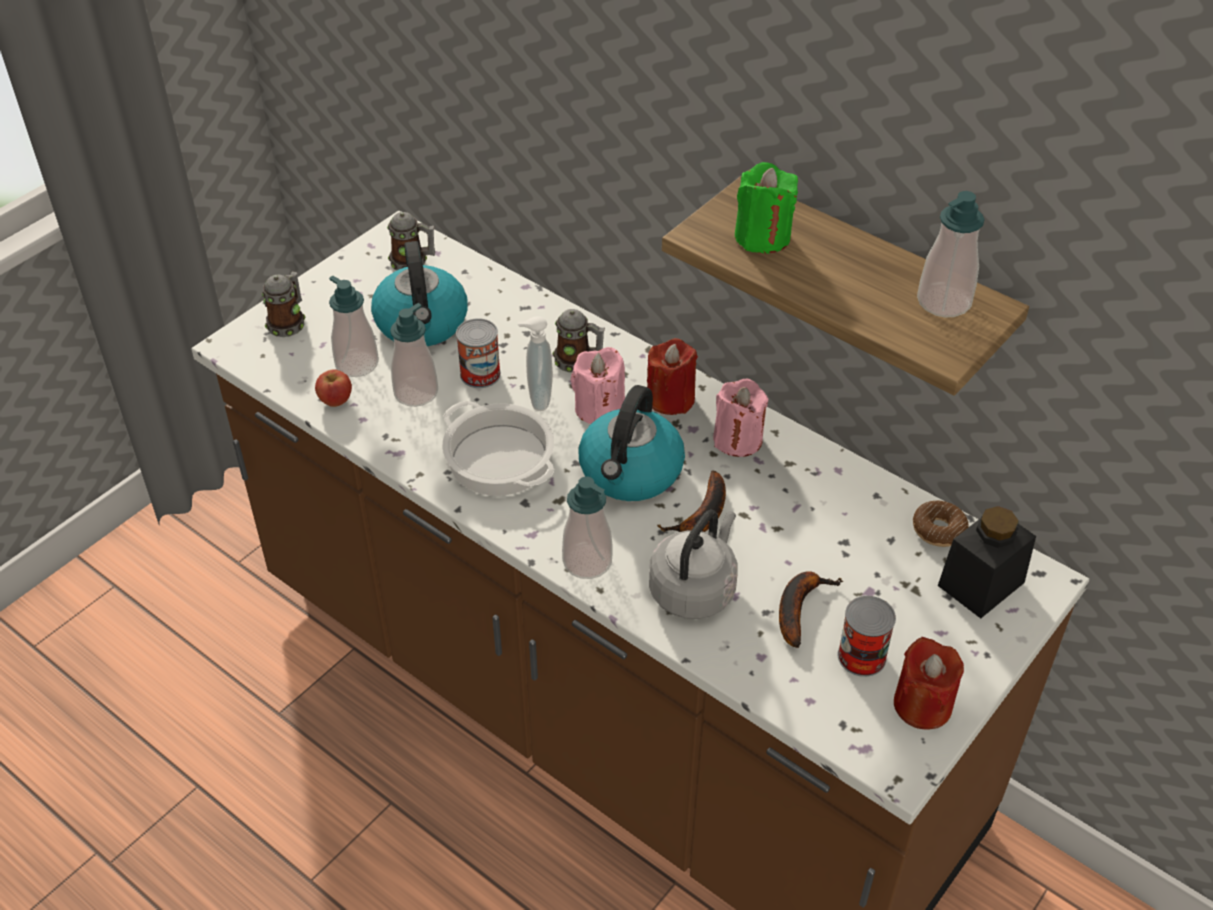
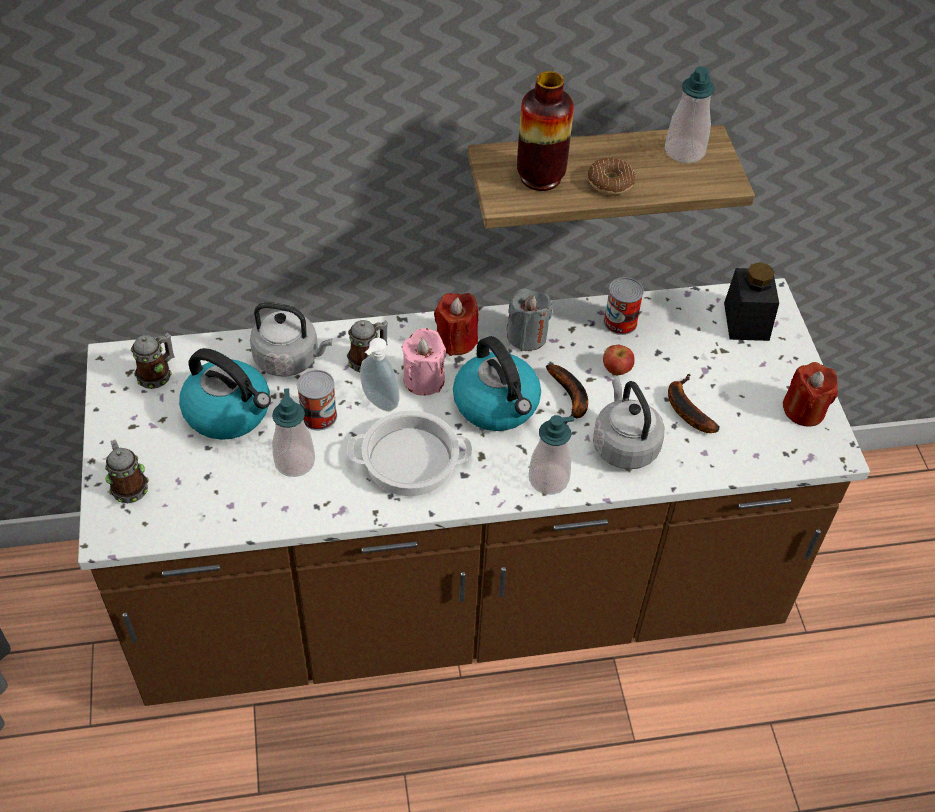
camera: 50 degrees left, 5 degrees up
apple [315,369,352,407] -> apple moved to [603,345,635,375]
soap dispenser [329,276,379,377] -> none
pink candle [713,379,768,457] -> grey candle [507,288,553,351]
green candle [735,162,798,254] -> vase [517,71,574,191]
can [838,596,896,677] -> can moved to [604,277,644,335]
donut [913,501,969,547] -> donut moved to [588,158,635,195]
none -> grey kettle [250,302,332,377]

